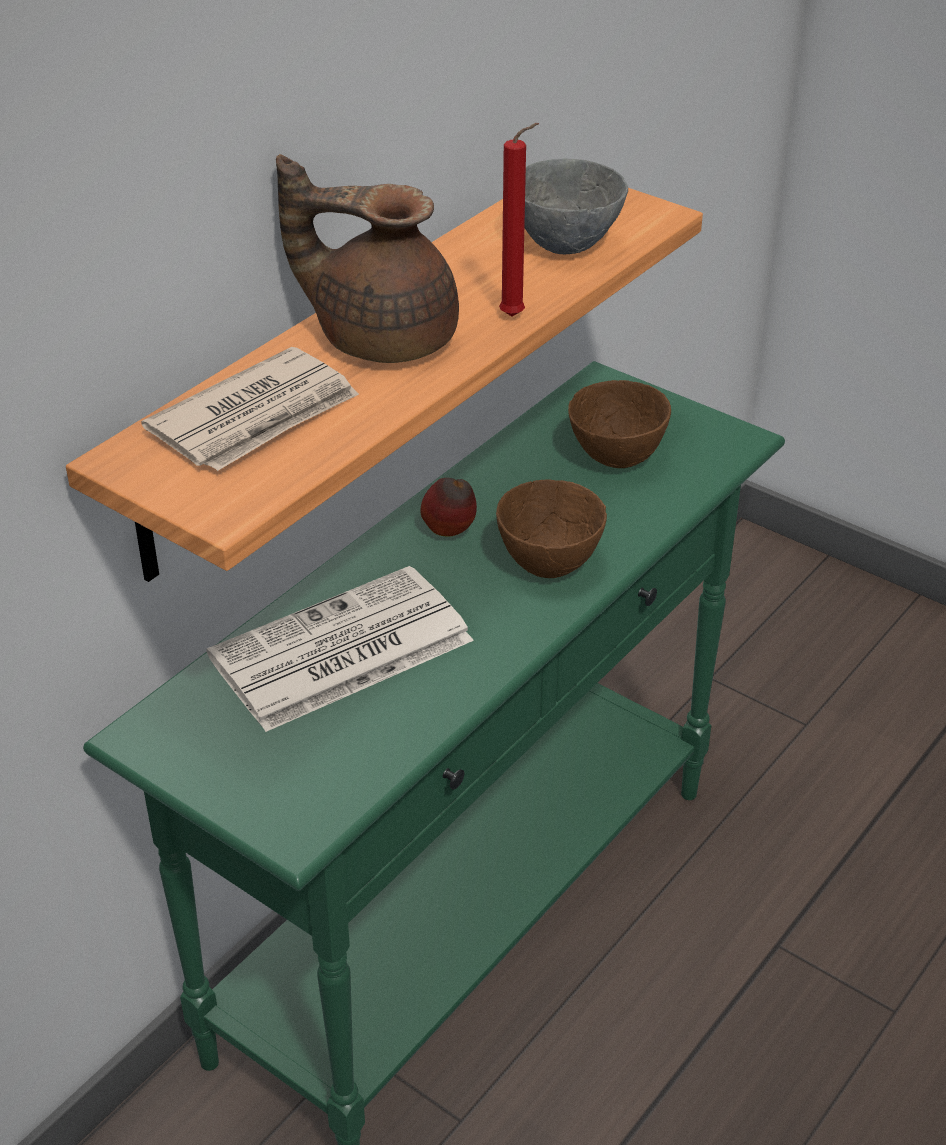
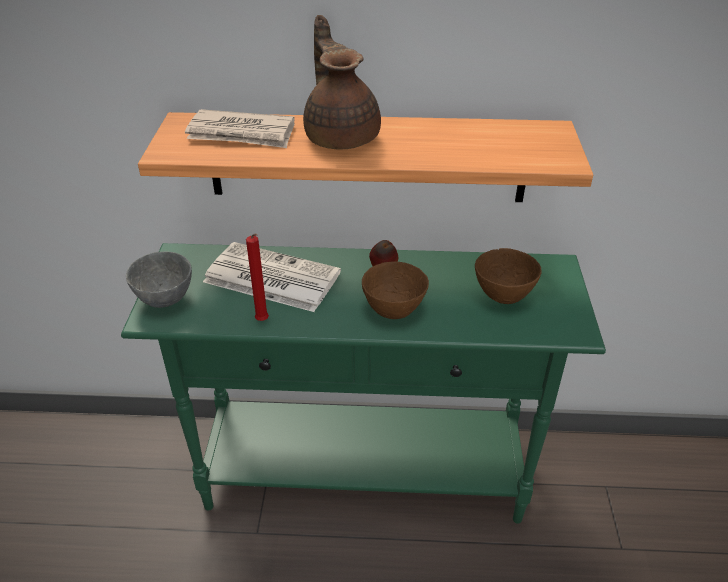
camera: 55 degrees right, 0 degrees up
red candle [499,123,539,316] -> red candle moved to [246,233,269,321]
grey bowl [524,158,628,254] -> grey bowl moved to [126,252,192,308]

